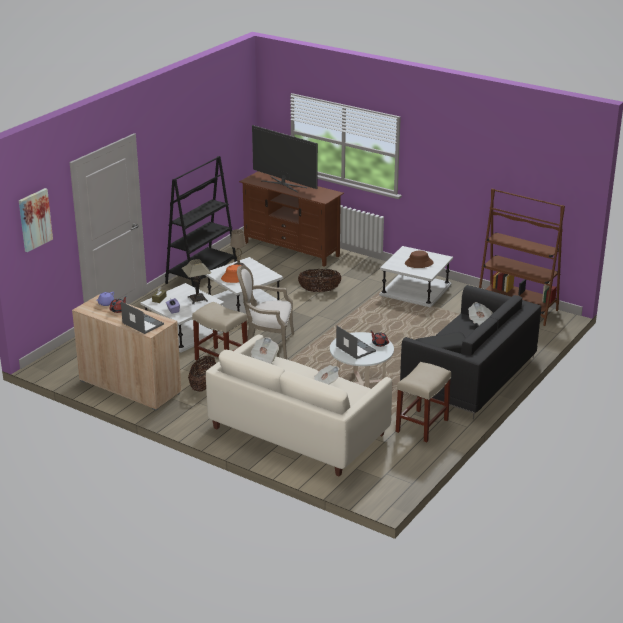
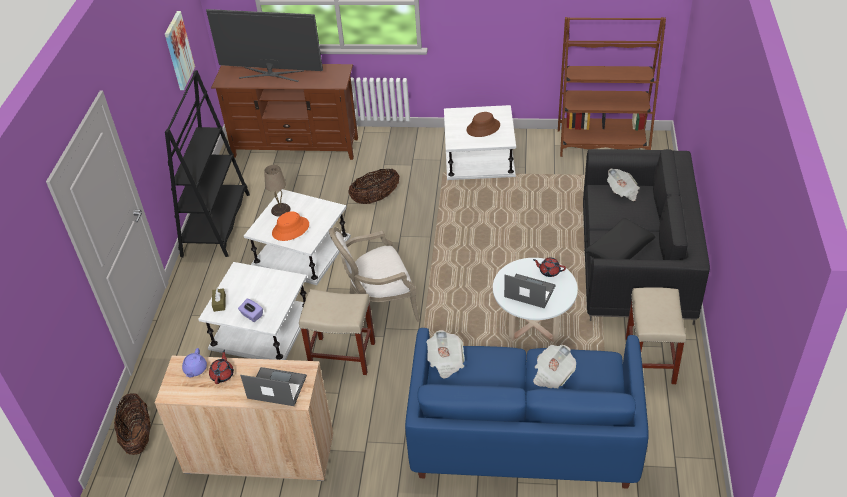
camera: 25 degrees left, 15 degrees up
picture [19,188,53,252] -> picture moved to [165,11,195,90]
table lamp [182,259,211,304] -> none
basket [188,355,216,392] -> basket moved to [114,393,150,455]
white sofa [206,334,392,477] -> blue sofa [405,328,649,489]

